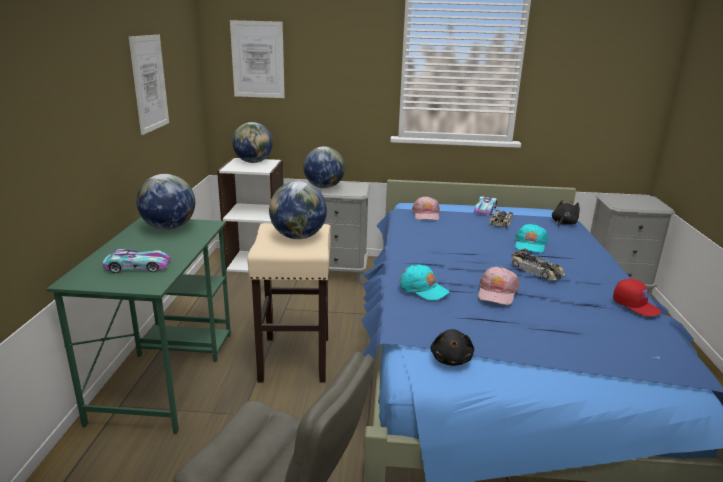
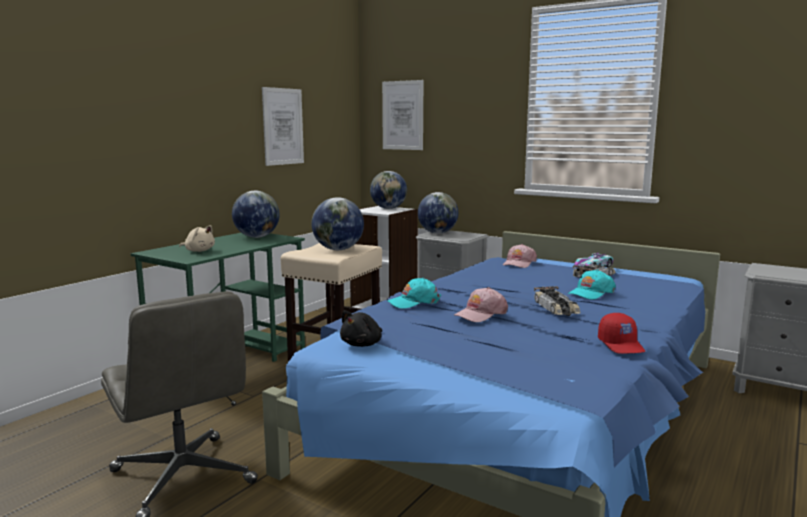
camera: 30 degrees right, 10 degrees down
toy car [103,249,170,273] -> beige plush toy [179,225,215,252]
turquoise cap [399,264,450,301] -> turquoise cap turned 90 degrees clockwise [387,278,441,309]
black plush toy [552,200,580,227] -> none

